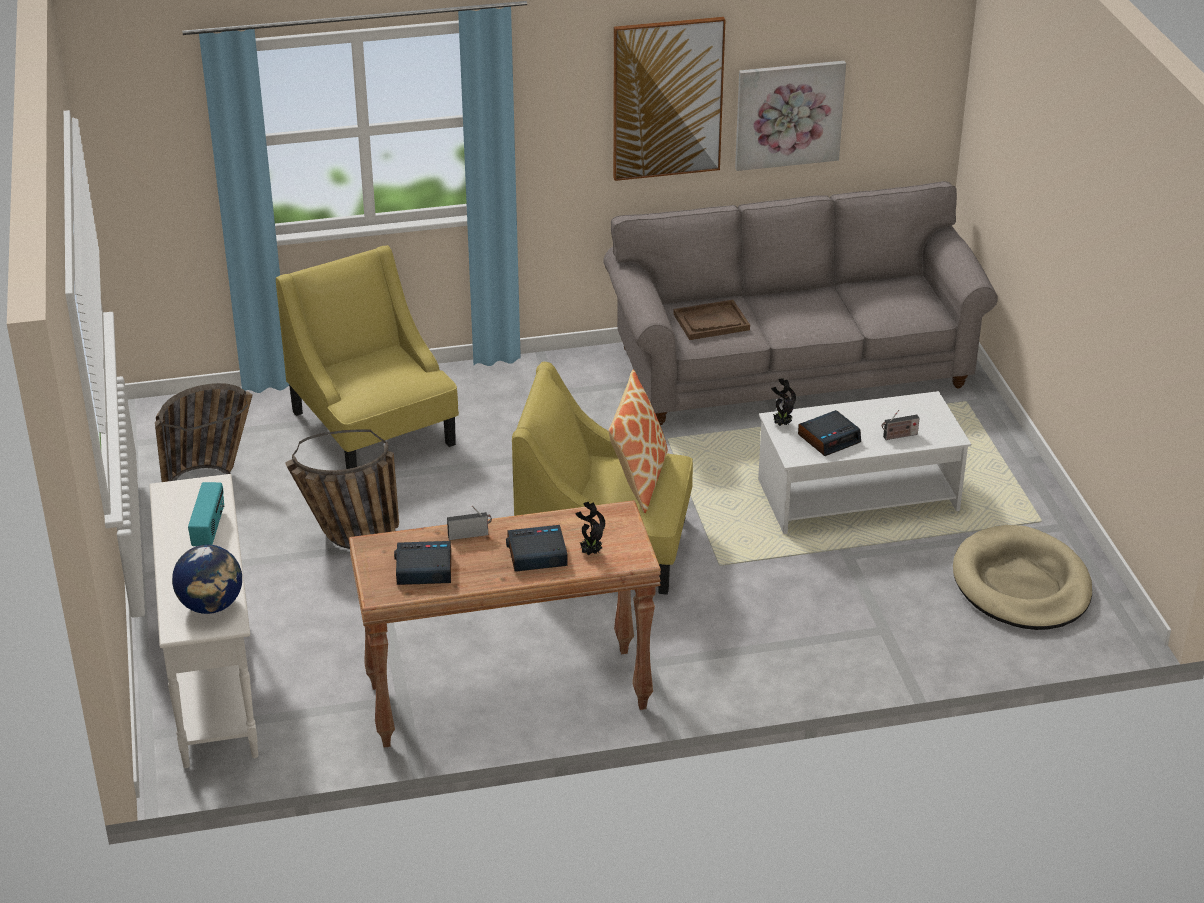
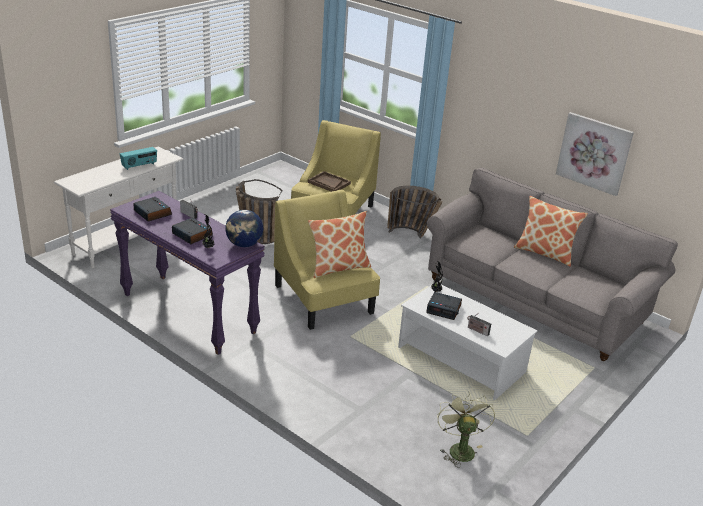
camera: 50 degrees right, 5 degrees down
basket [155,383,252,482] -> basket moved to [387,186,442,239]
globe [172,545,242,614] -> globe moved to [225,210,263,247]
brown console table [349,500,661,748] -> purple console table [110,191,265,355]
picture [613,17,726,181] -> none
brown tray [673,300,750,340] -> brown tray moved to [308,171,351,192]
beige dog bed [953,525,1092,630] -> green fan [437,393,495,468]
none -> pillow [514,196,588,267]

